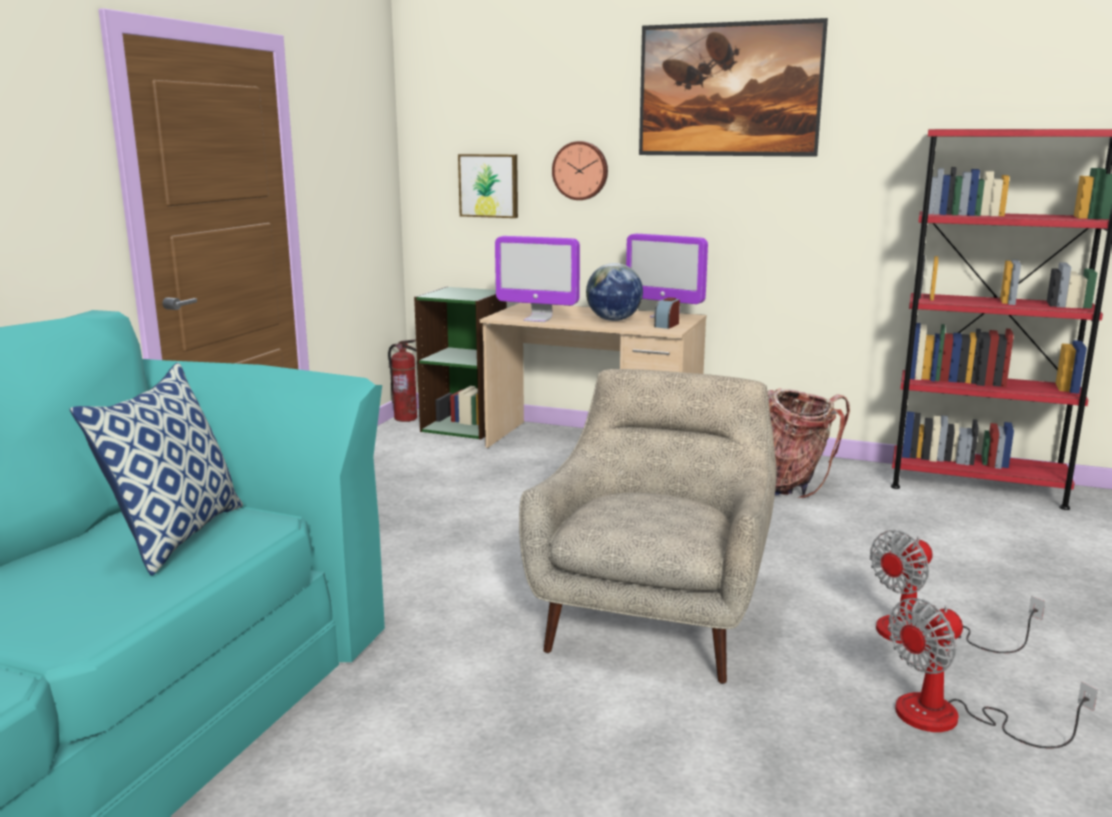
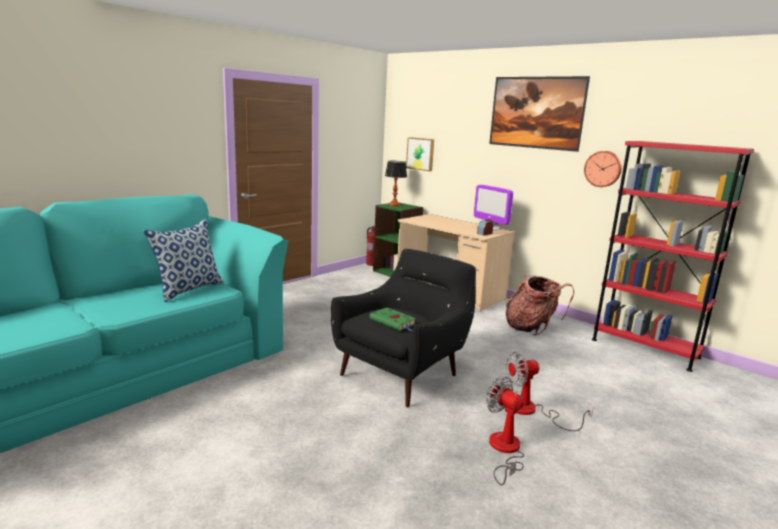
camera: 20 degrees right, 0 degrees up
monitor [495,236,580,322] -> none
beige armchair [519,369,776,684] -> black armchair [331,249,476,407]
wall clock [552,141,608,200] -> wall clock moved to [584,151,622,187]
globe [586,263,643,321] -> none
fan [888,598,1098,749] -> fan turned 60 degrees clockwise [486,376,524,485]
none -> green book [370,308,416,331]
none -> table lamp [385,161,407,206]

